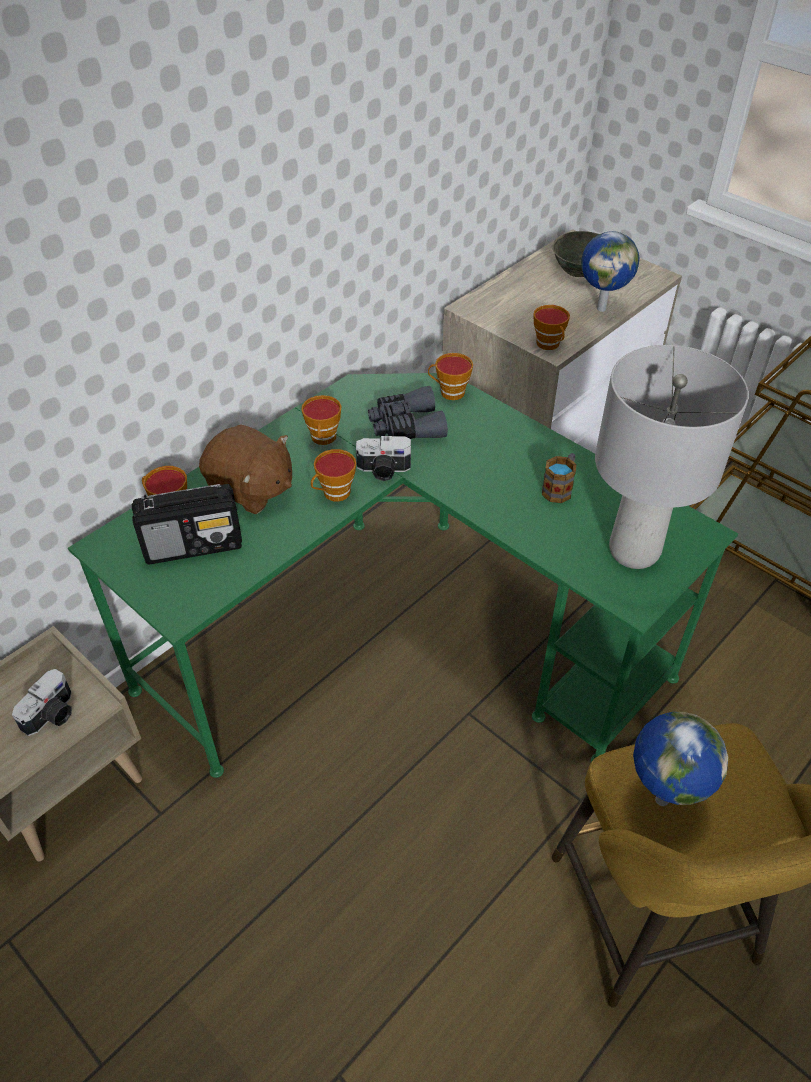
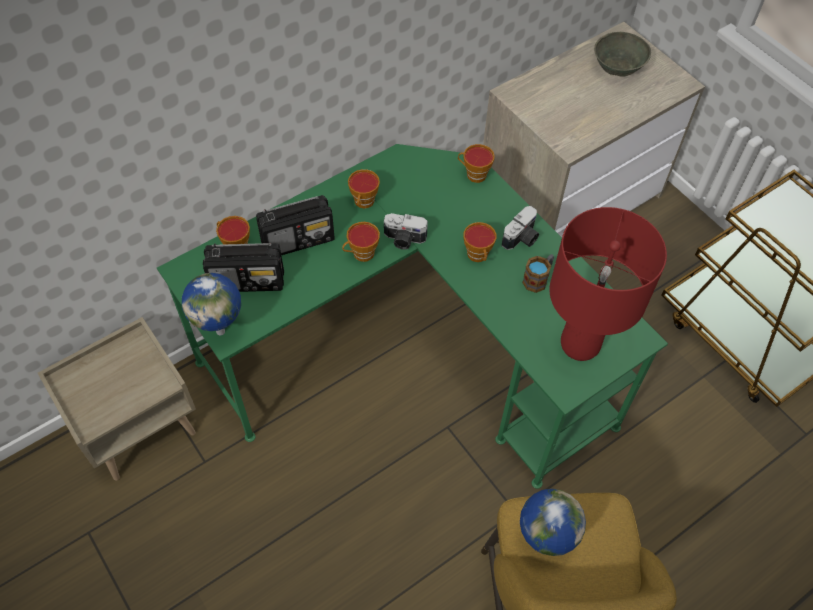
camera: 10 degrees right, 10 degrees up
camera [12,669,72,736] -> camera moved to [502,206,539,250]
brown plush toy [199,424,292,514] -> radio [256,195,335,255]
grey binoculars [368,386,448,439] -> none
cup [533,305,570,350] -> cup moved to [463,222,496,262]
globe [581,231,639,312] -> globe moved to [182,273,241,335]
grey table lamp [595,345,749,569] -> red table lamp [549,207,667,361]

